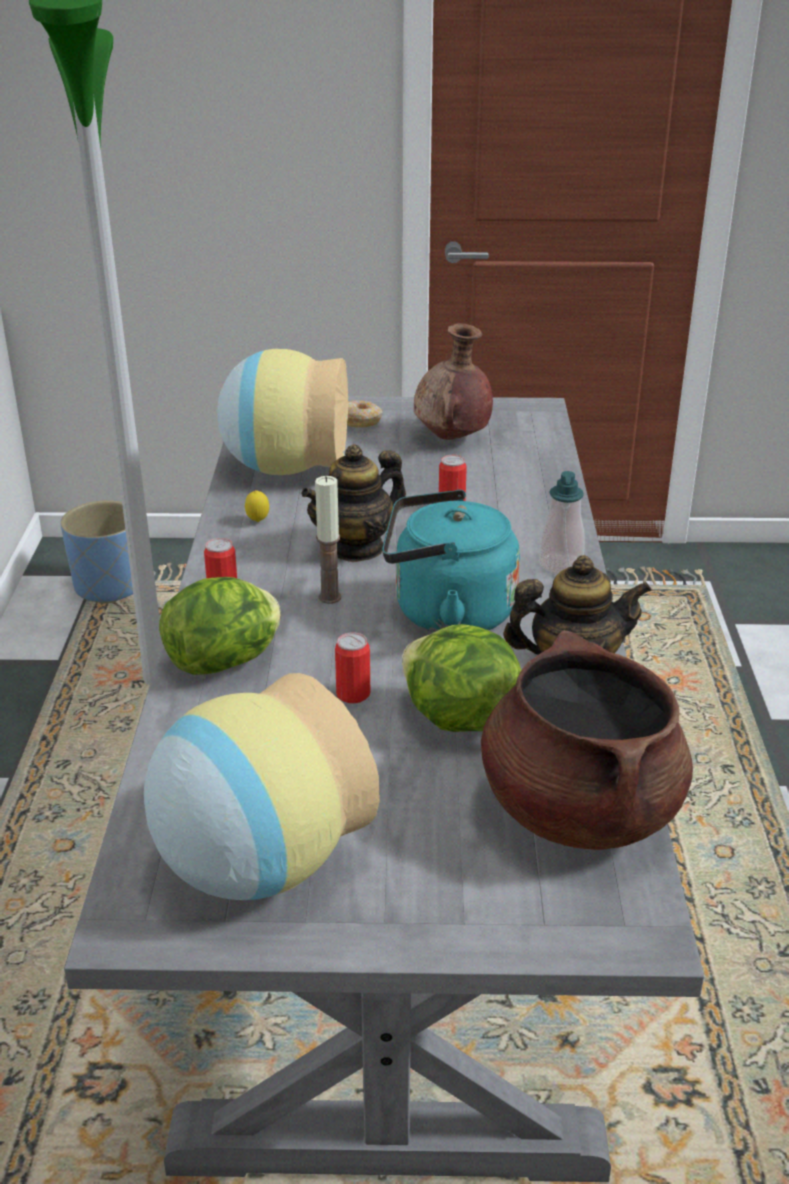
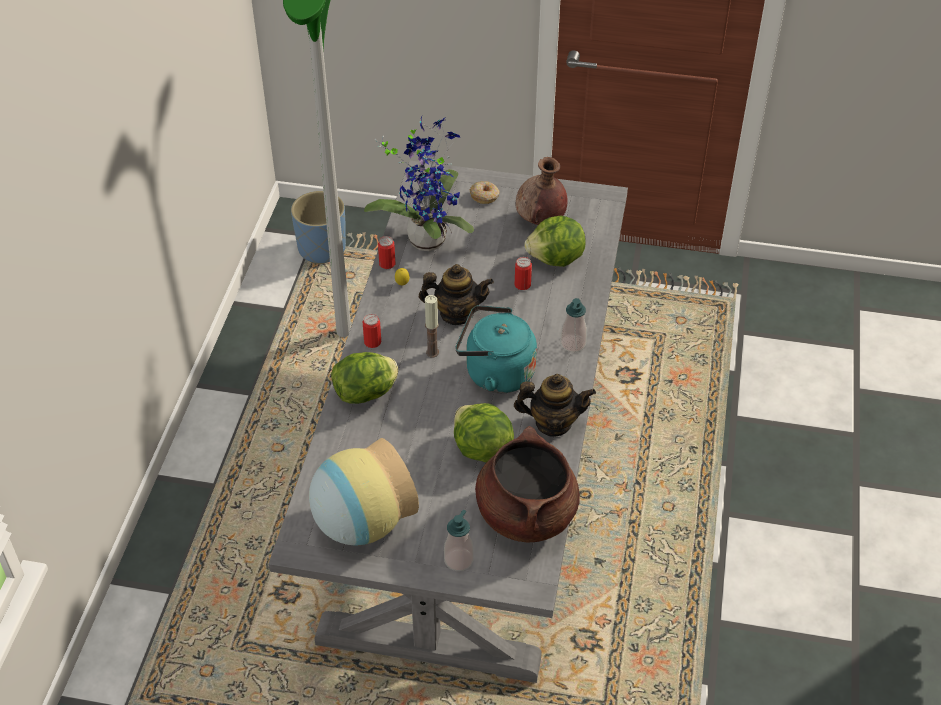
camera: 10 degrees right, 15 degrees up
vase [218,349,348,475] -> potted plant [364,117,474,251]
teapot [301,444,406,562] -> teapot turned 150 degrees counterclockwise [419,264,494,325]
can [335,632,370,703] -> can moved to [378,236,396,269]
none -> soap dispenser [444,510,474,571]
none -> lettuce [525,216,586,267]

